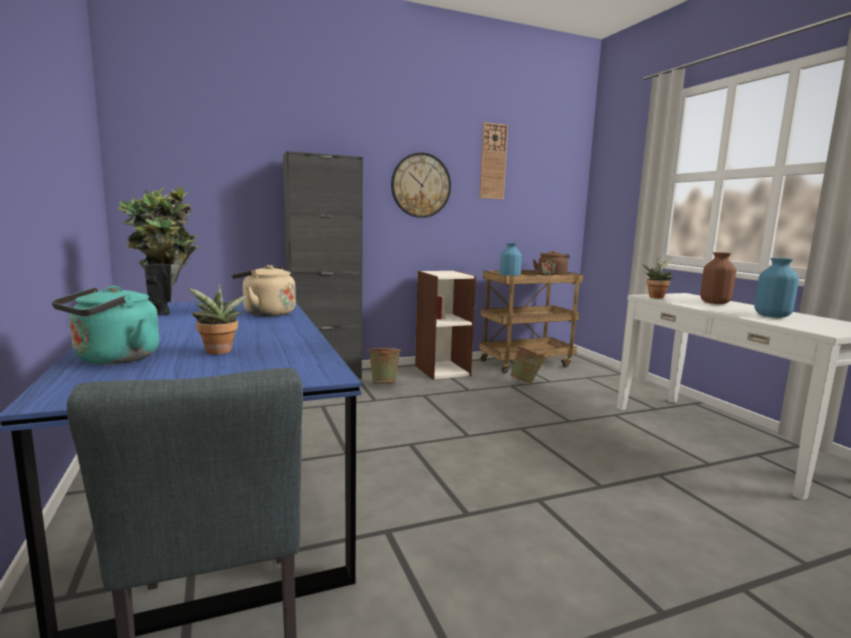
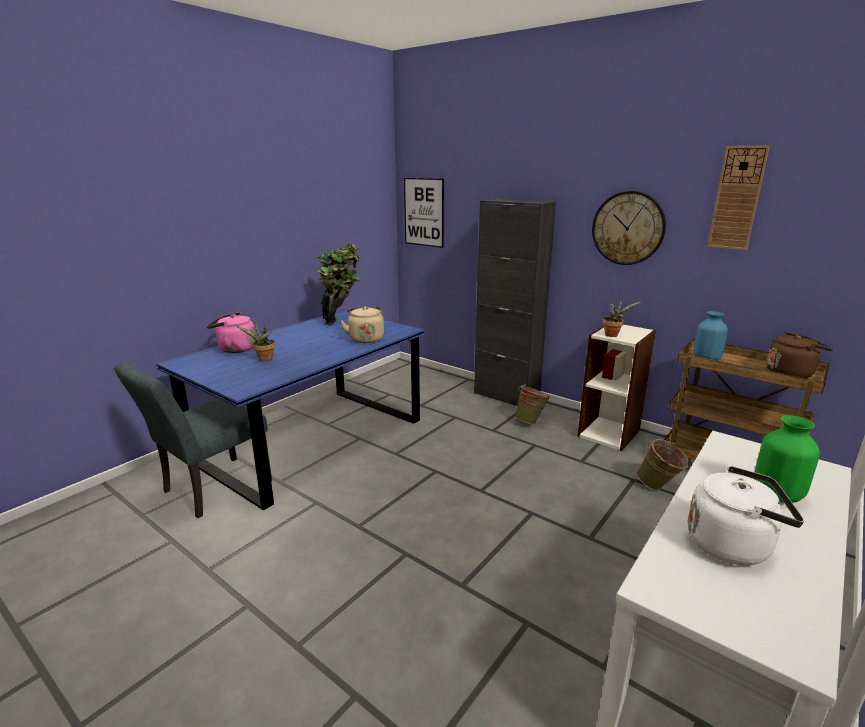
camera: 60 degrees right, 10 degrees up
turquoise kettle [51,286,159,364] -> pink kettle [207,312,256,353]
potted plant [642,257,673,298] -> potted plant moved to [603,299,640,337]
brown vase [700,252,736,304] -> green vase [754,415,820,503]
blue vase [754,258,799,318] -> white kettle [688,466,804,565]
none -> picture [404,178,444,248]

